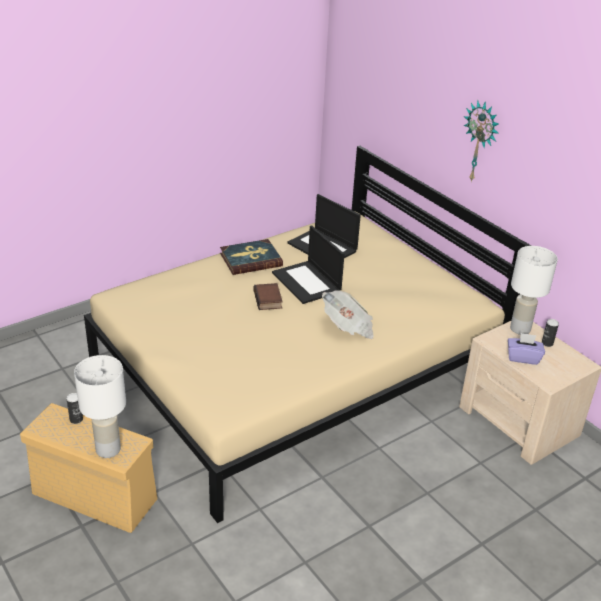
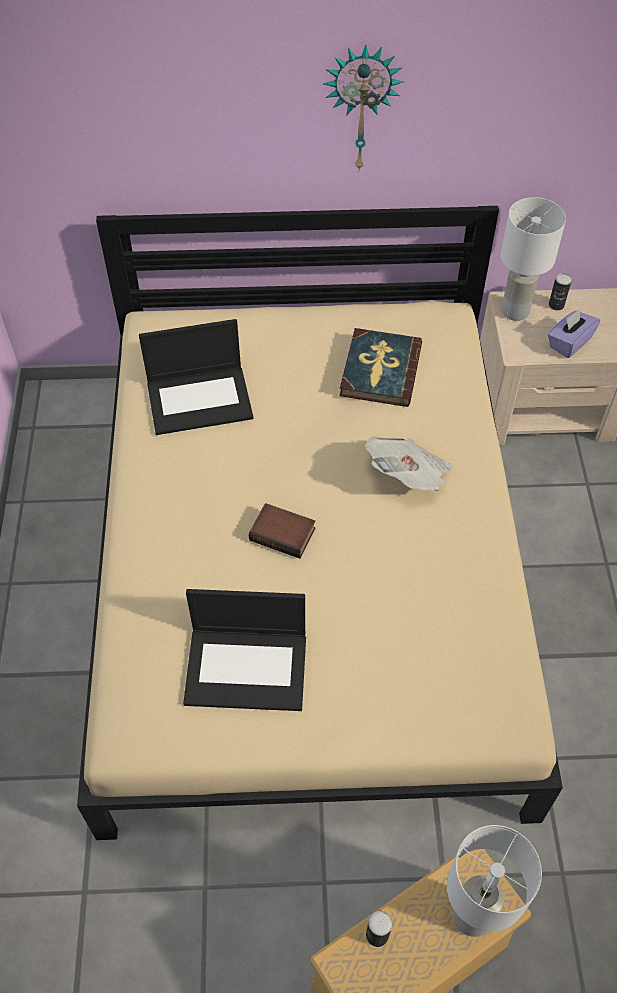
camera: 55 degrees left, 20 degrees up
book [220,239,283,275] -> book moved to [339,328,422,407]
laptop [272,226,344,304] -> laptop moved to [183,589,306,711]

